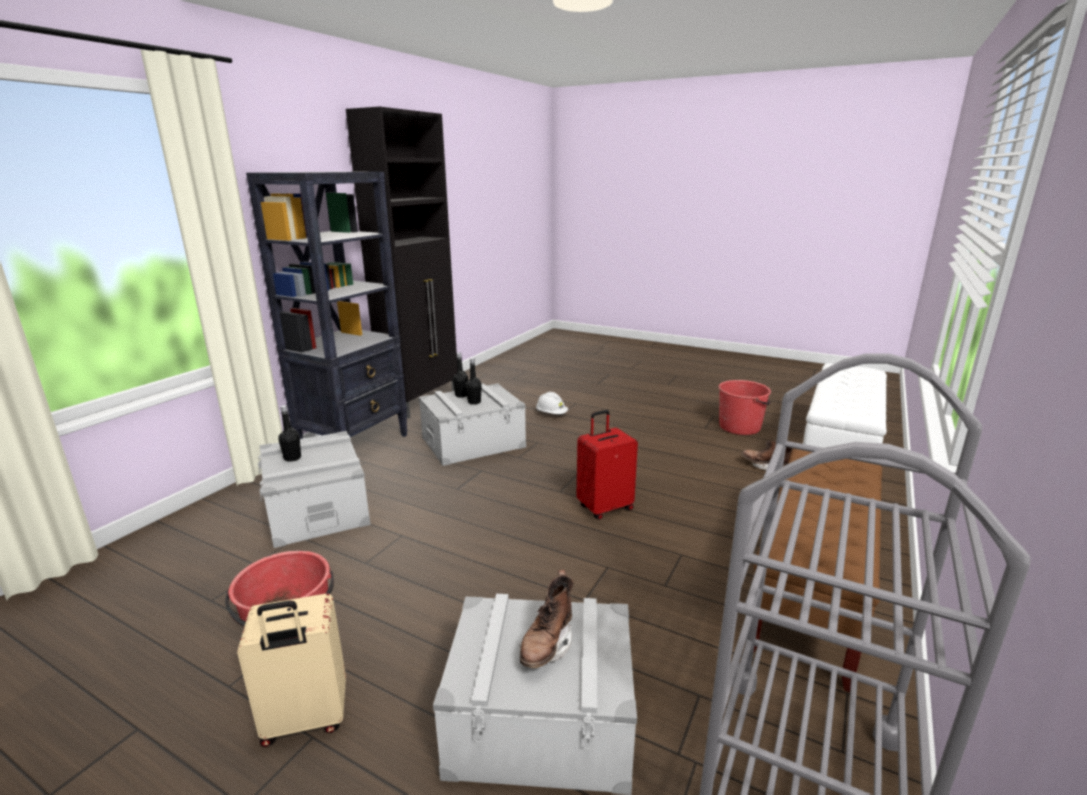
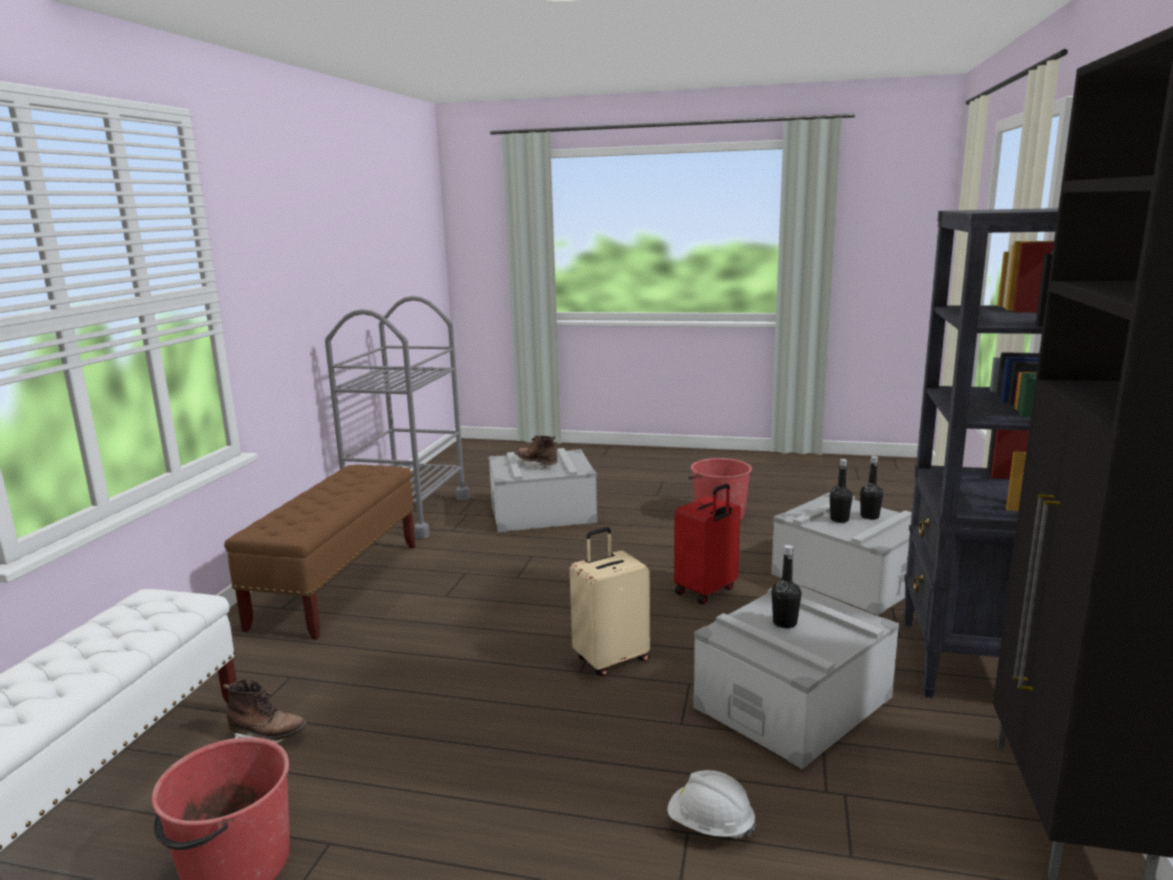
camera: 165 degrees right, 5 degrees down
beige suitcase [237,594,346,747] -> beige suitcase moved to [570,527,650,676]
black bottle [453,353,468,398] -> black bottle moved to [830,459,853,523]
brown boot [519,570,574,668] -> brown boot turned 60 degrees counterclockwise [516,435,558,470]
red suitcase [576,410,638,520] -> red suitcase moved to [674,484,740,604]

